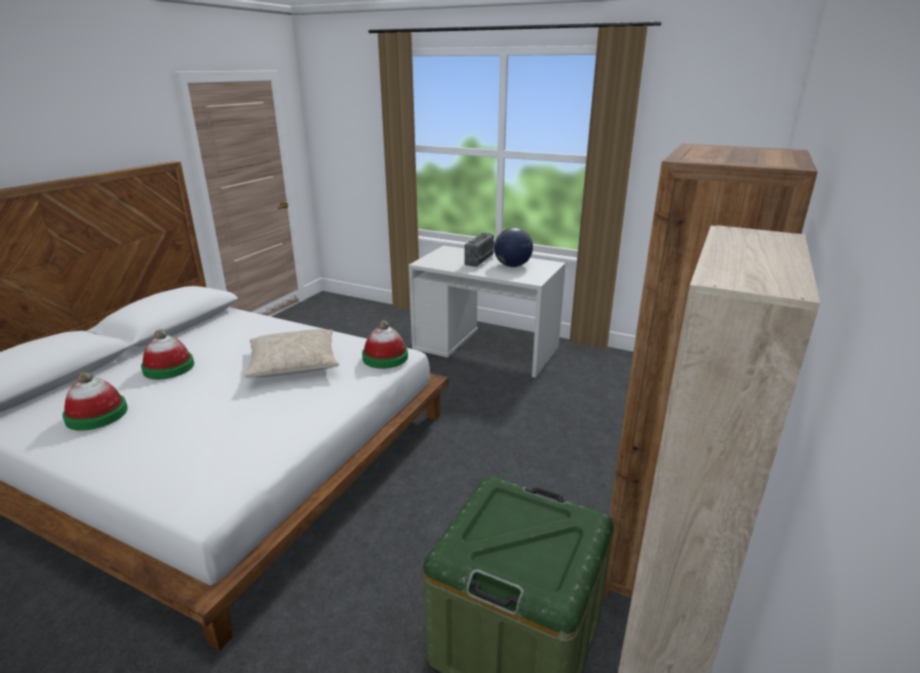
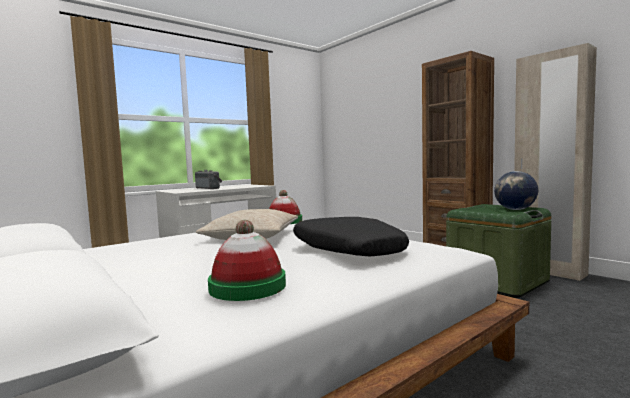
camera: 65 degrees left, 20 degrees down
hat [141,329,194,379] -> none
globe [494,228,533,267] -> globe moved to [494,171,538,210]
none -> black pillow [293,217,409,257]

